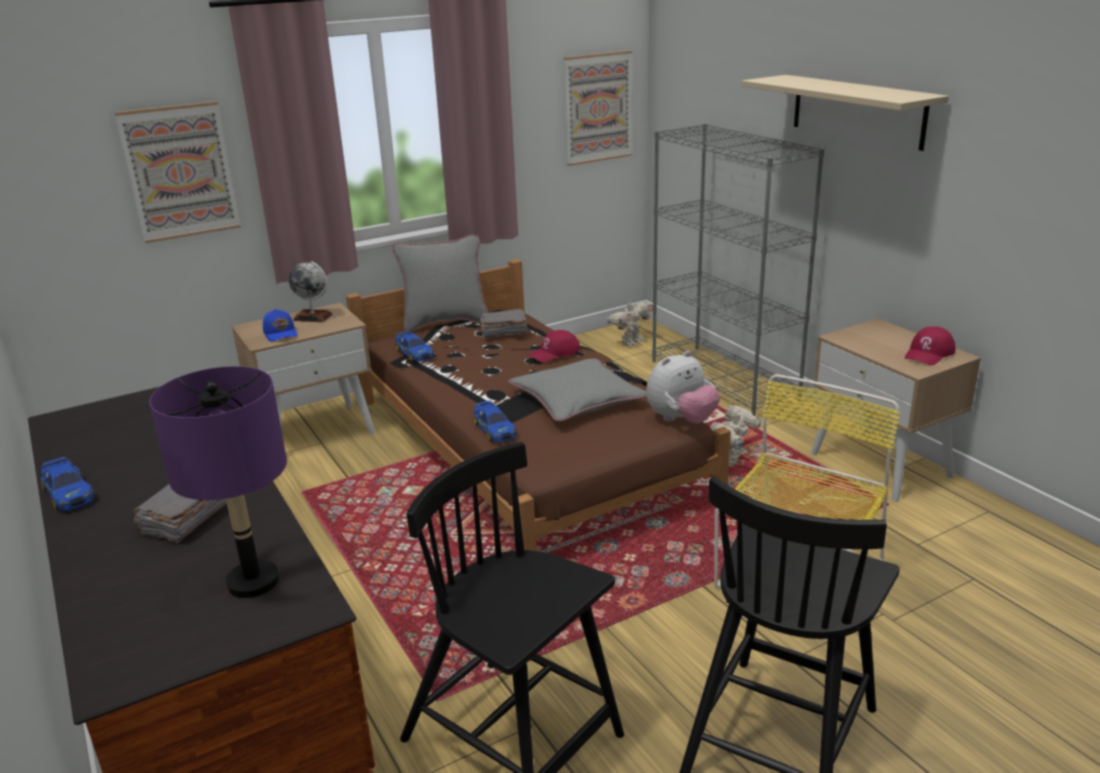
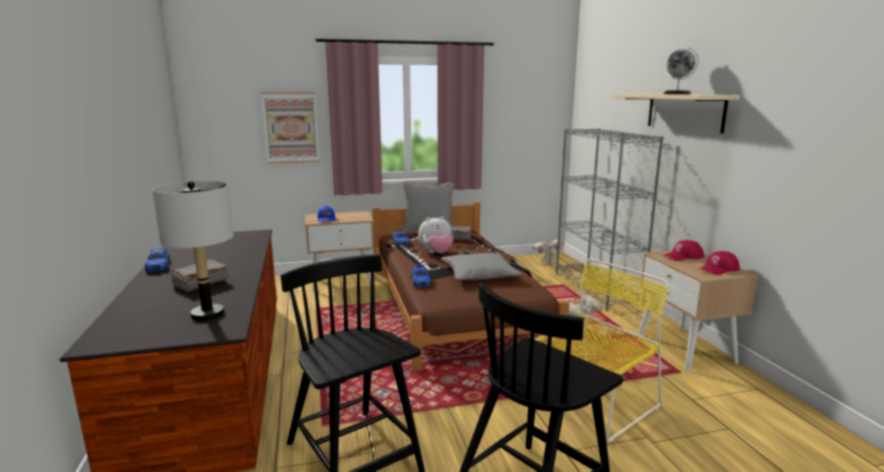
camera: 15 degrees right, 10 degrees down
purple table lamp [149,366,287,598] -> grey table lamp [152,181,234,321]
globe [289,261,333,322] -> globe moved to [663,47,699,94]
red cap [529,330,580,362] -> red cap moved to [663,240,704,261]
picture [564,50,632,166] -> none
plush toy [646,351,720,423] -> plush toy moved to [418,216,453,253]

